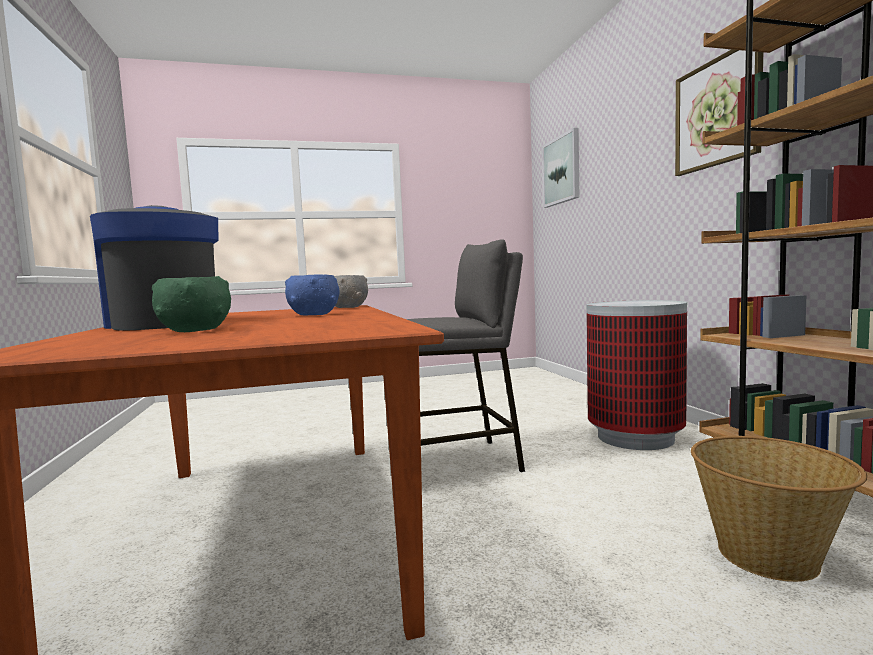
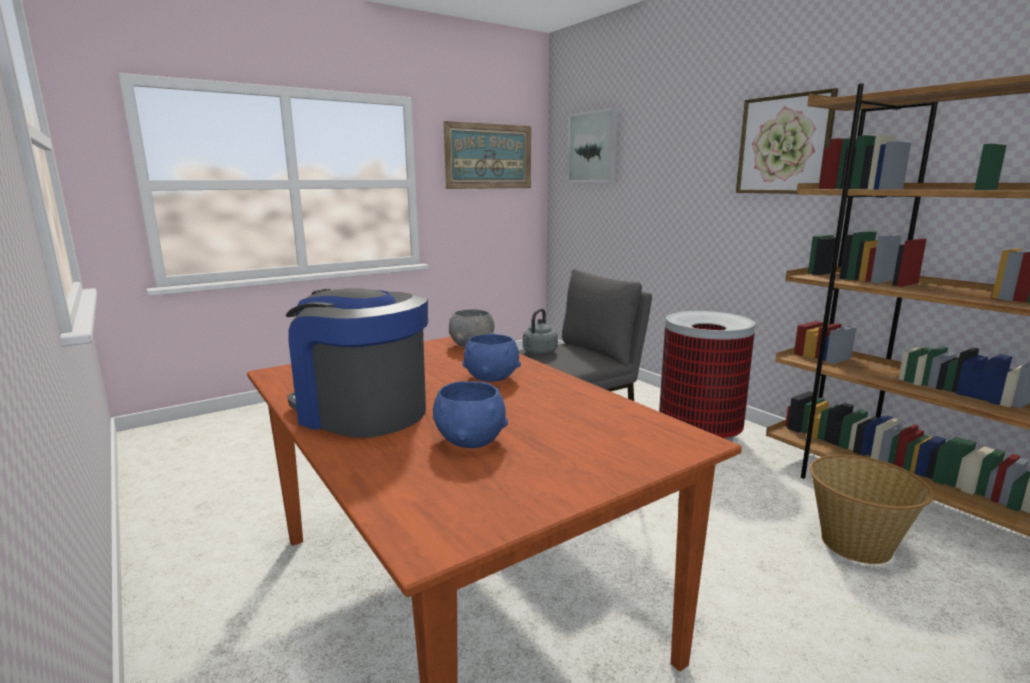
camera: 20 degrees left, 10 degrees up
green bowl [152,276,231,332] -> blue bowl [433,381,508,448]
none -> picture [443,121,531,189]
none -> grey kettle [523,309,558,355]

